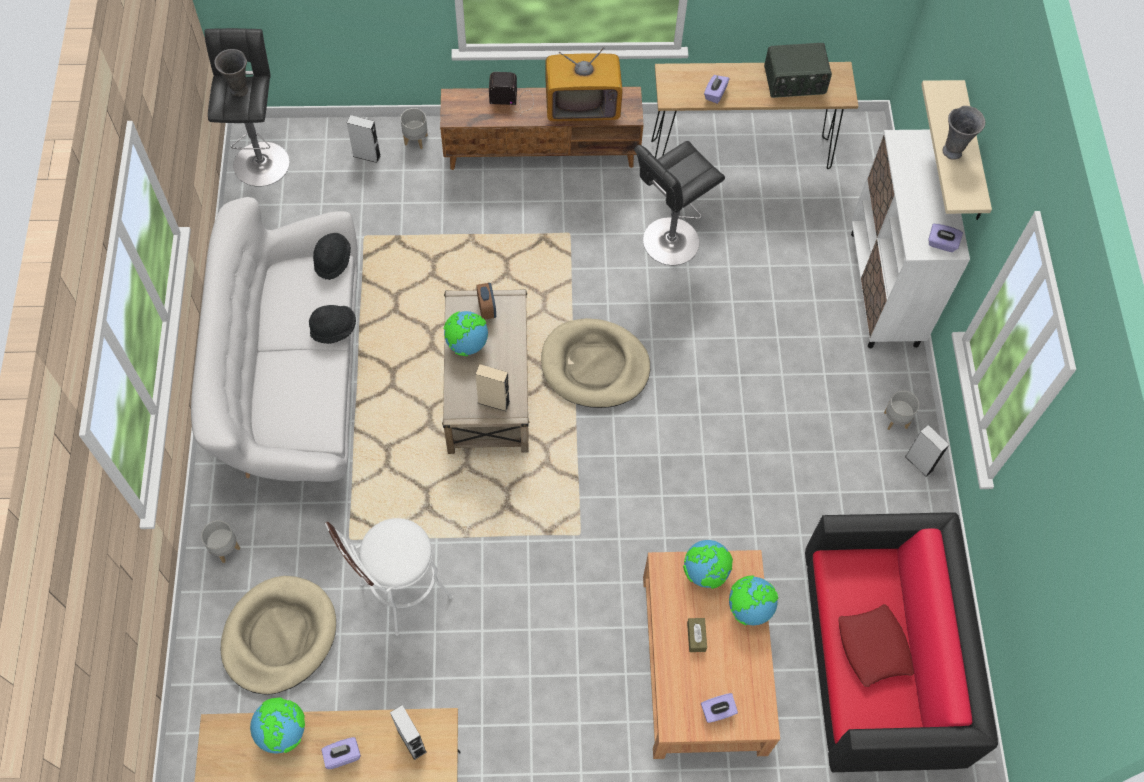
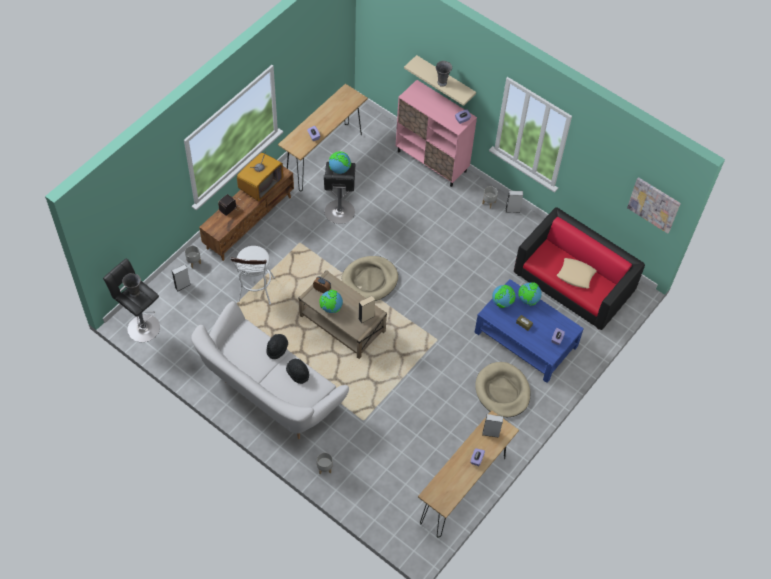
camera: 50 degrees left, 5 degrees down
beige dog bed [221,576,336,695] -> beige dog bed moved to [475,362,530,417]
globe [250,697,305,754] -> globe moved to [329,151,351,174]
black hat [313,233,351,280] -> black hat moved to [286,359,309,384]
white stool [325,518,453,636] -> white stool moved to [230,246,275,304]
brown coffee table [643,550,780,759] -> blue coffee table [474,279,584,383]
radio [764,43,832,98] -> none
red pillow [838,604,914,687] -> beige pillow [557,258,597,288]
white cabinet [851,130,970,348] -> pink cabinet [396,80,477,187]
none -> picture [627,177,681,233]

